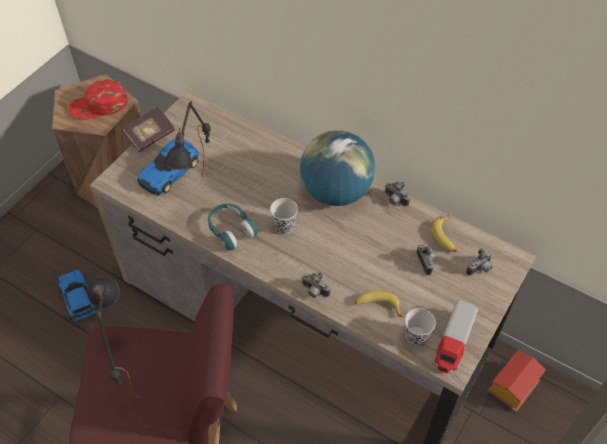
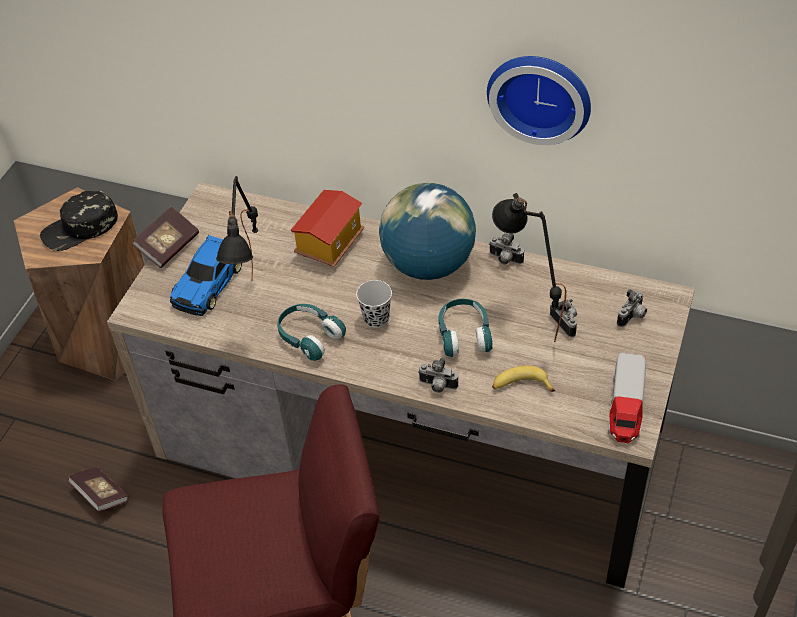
camera: 10 degrees left, 5 degrees down
toy car [58,270,98,322] -> book [68,467,129,512]
red cap [69,79,128,121] -> black cap [40,191,118,251]
black table lamp [87,276,140,398] -> black table lamp moved to [492,193,566,341]
black cup [405,308,436,347] -> none
banana [431,215,458,252] -> none
toy house [488,350,546,412] -> toy house moved to [291,190,364,267]
none -> turquoise headphones [438,299,493,357]
none -> wall clock [487,56,591,145]

